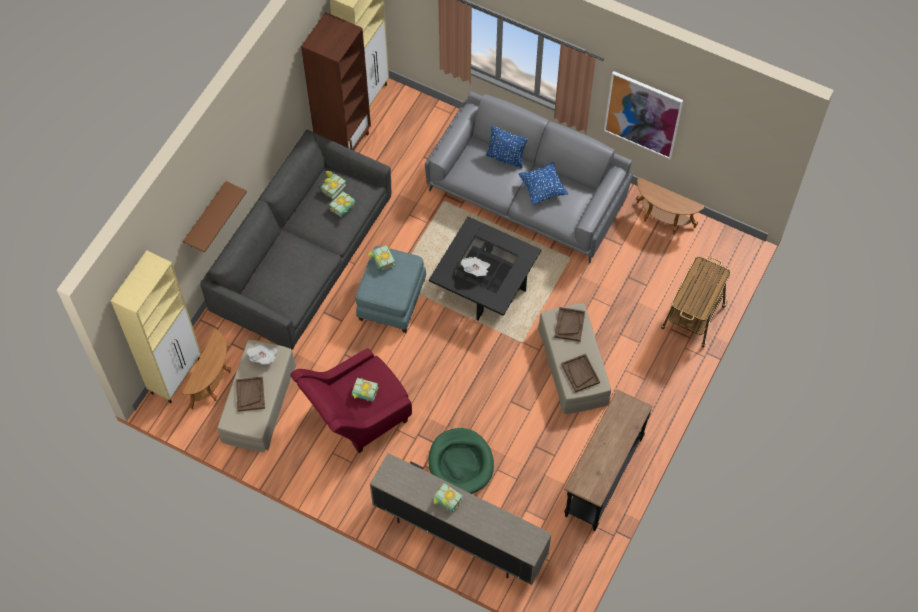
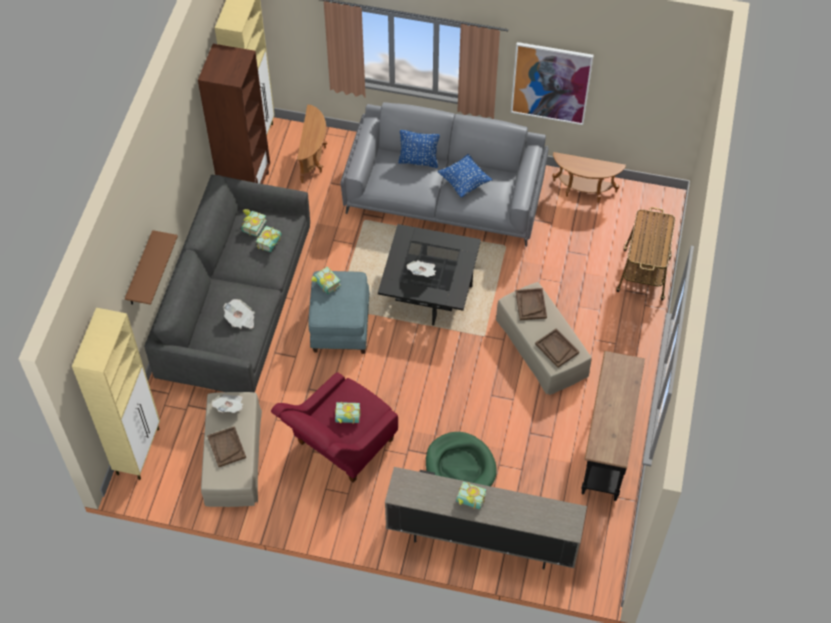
camera: 15 degrees left, 5 degrees down
brown side table [182,329,231,409] -> brown side table moved to [297,105,327,183]
none -> newspaper [223,299,255,329]

